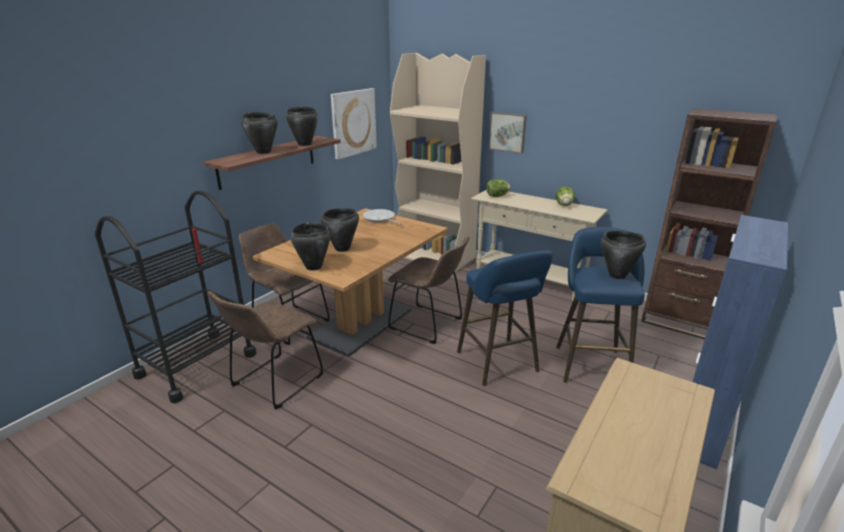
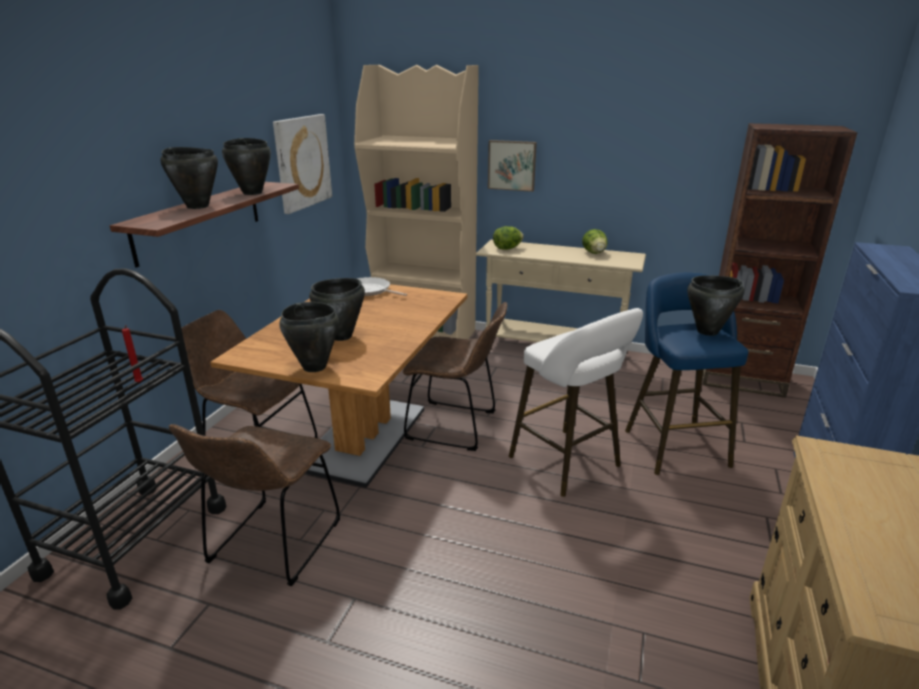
camera: 15 degrees left, 0 degrees up
blue stool [457,250,553,386] -> white stool [509,308,643,497]

